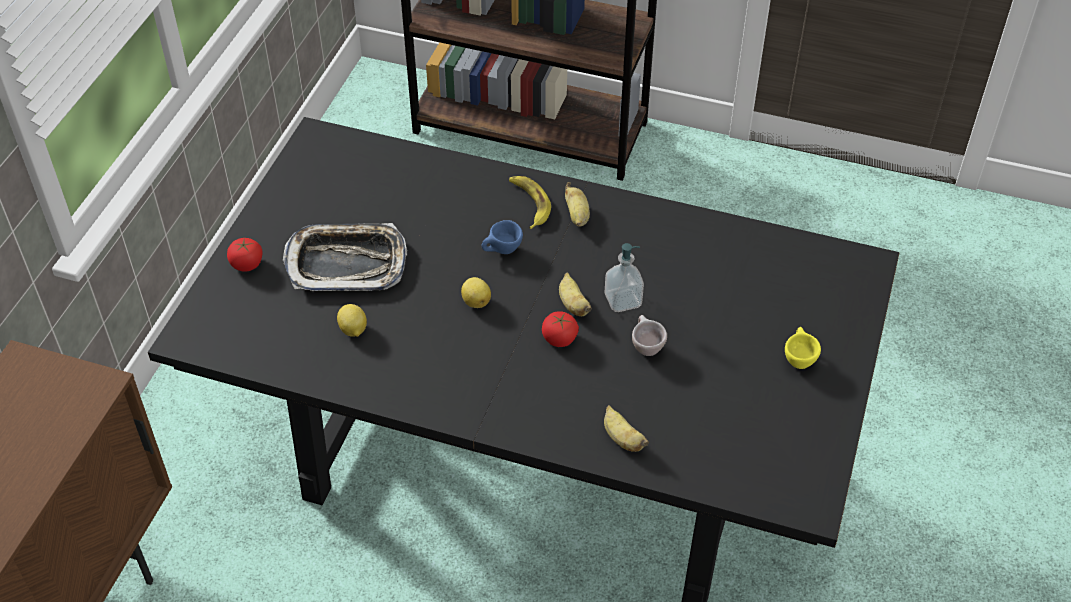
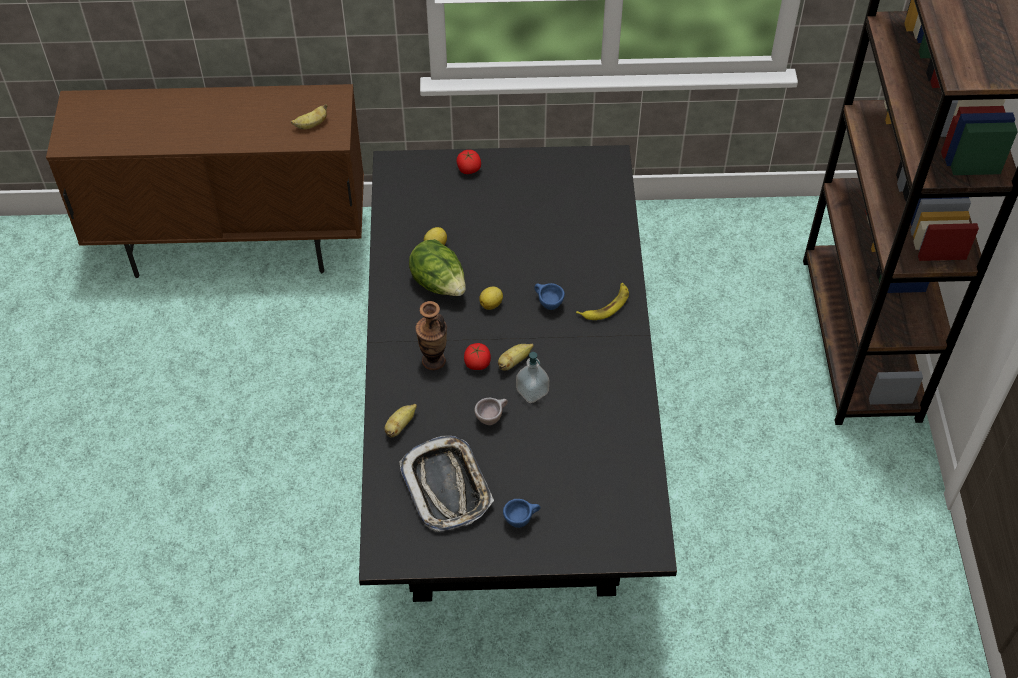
camera: 70 degrees right, 5 degrees up
tray [283,223,407,291] -> tray moved to [399,436,494,532]
banana [565,182,590,227] -> banana moved to [291,104,328,129]
yellow cup [785,327,821,369] -> blue cup [503,499,541,528]
none -> lettuce [409,239,466,296]
none -> vase [415,301,447,370]

